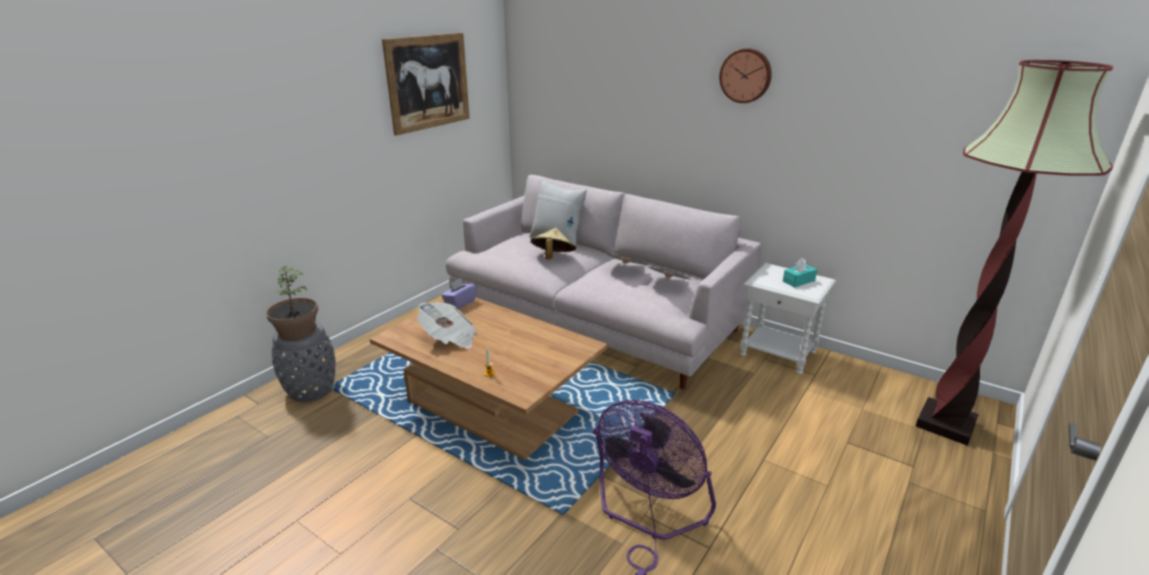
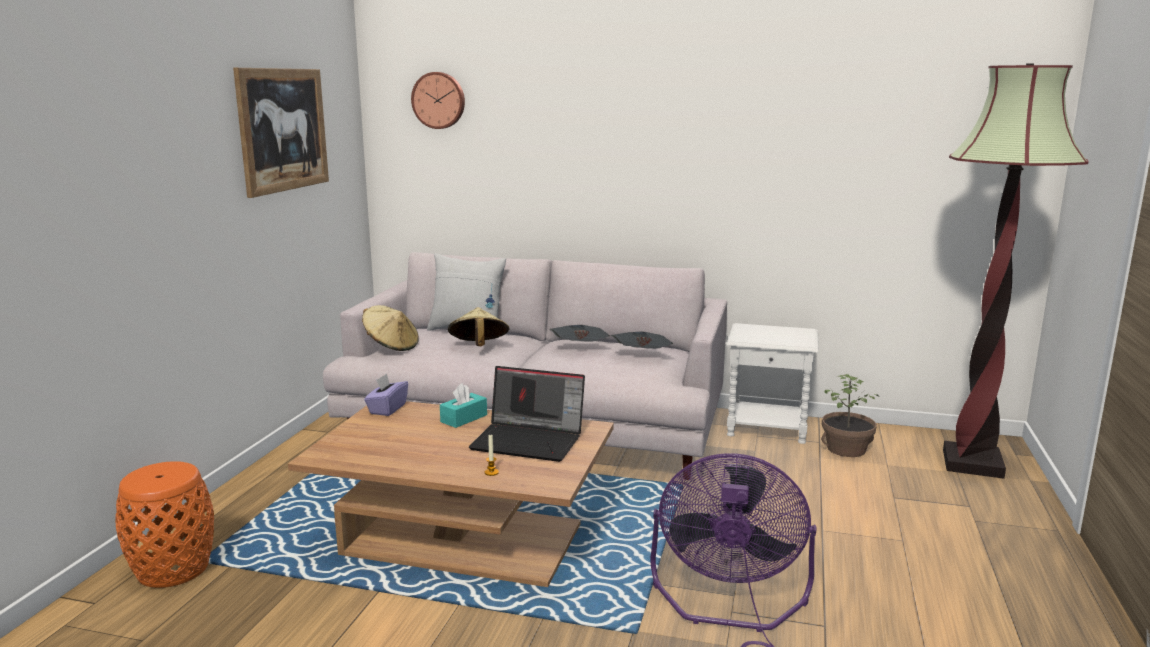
camera: 20 degrees left, 10 degrees down
potted plant [266,266,318,341] -> potted plant moved to [821,374,879,457]
grey stool [272,322,336,402] -> orange stool [116,461,214,588]
newspaper [417,302,477,348] -> none
wall clock [719,48,772,103] -> wall clock moved to [411,72,465,129]
turquoise tissue box [783,257,817,287] -> turquoise tissue box moved to [440,383,487,428]
none -> beige hat [362,305,419,351]
none -> laptop [469,366,585,462]

